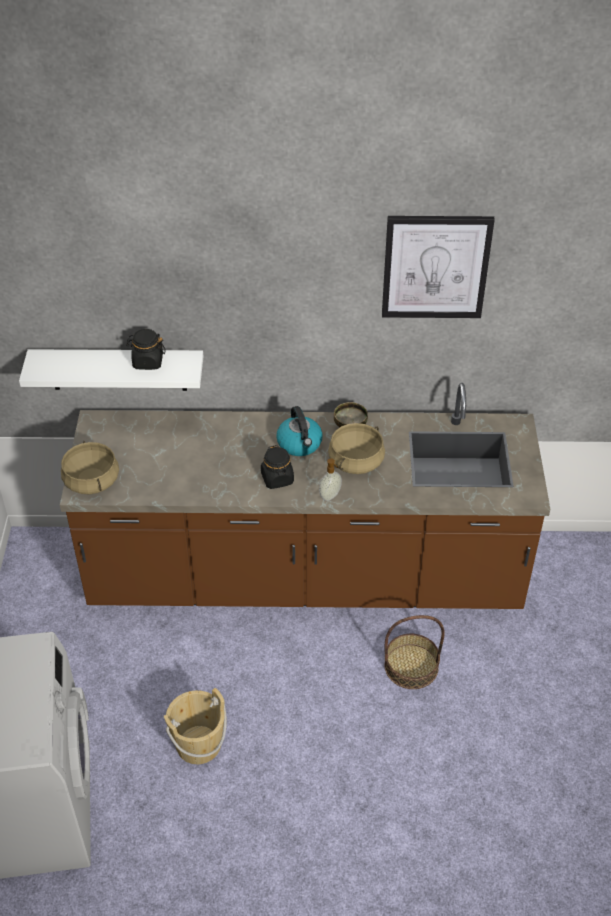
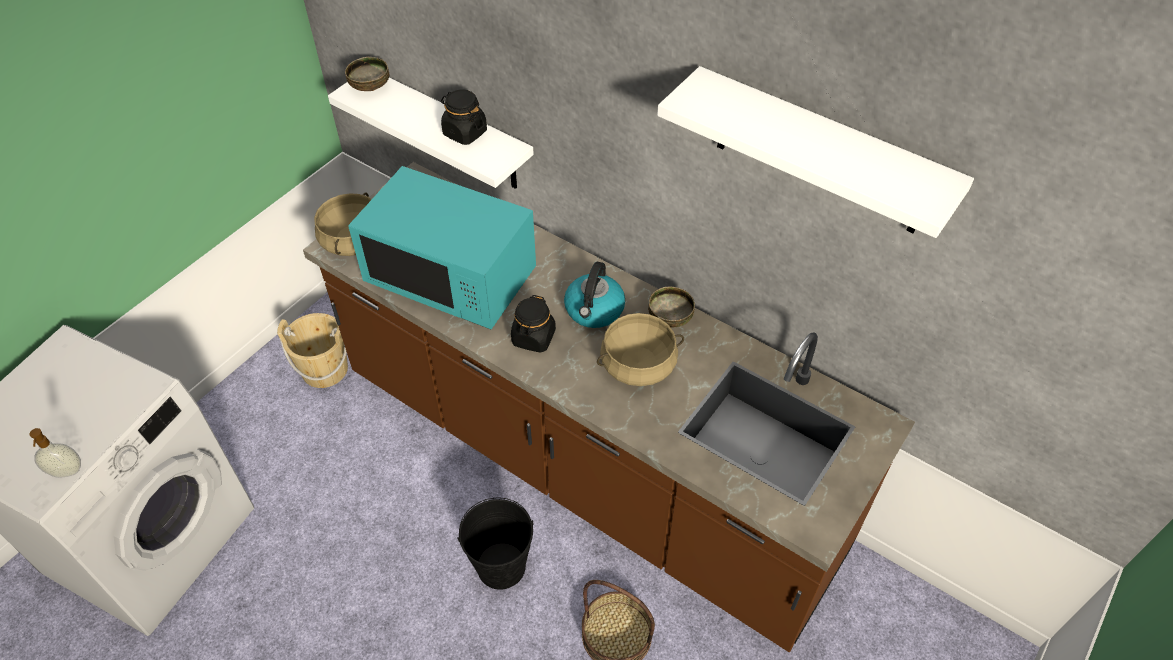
camera: 35 degrees right, 5 degrees up
beige bucket [164,688,227,764] -> beige bucket moved to [277,313,348,388]
soap dispenser [319,458,342,501] -> soap dispenser moved to [29,428,81,478]
picture [382,216,495,318] -> white shelf [657,66,974,238]
none -> bowl [345,57,389,91]
none -> turquoise microwave [348,166,536,329]
none -> black bucket [457,498,534,590]

